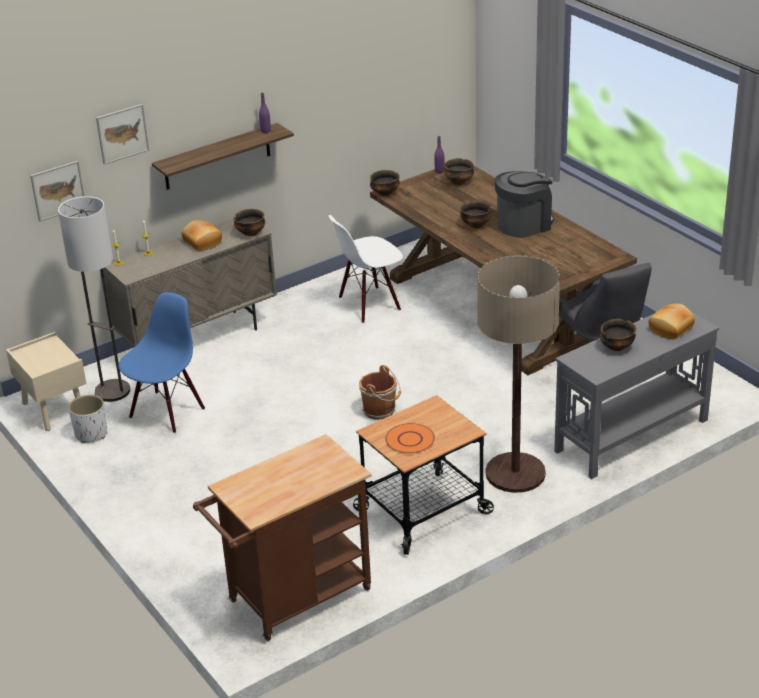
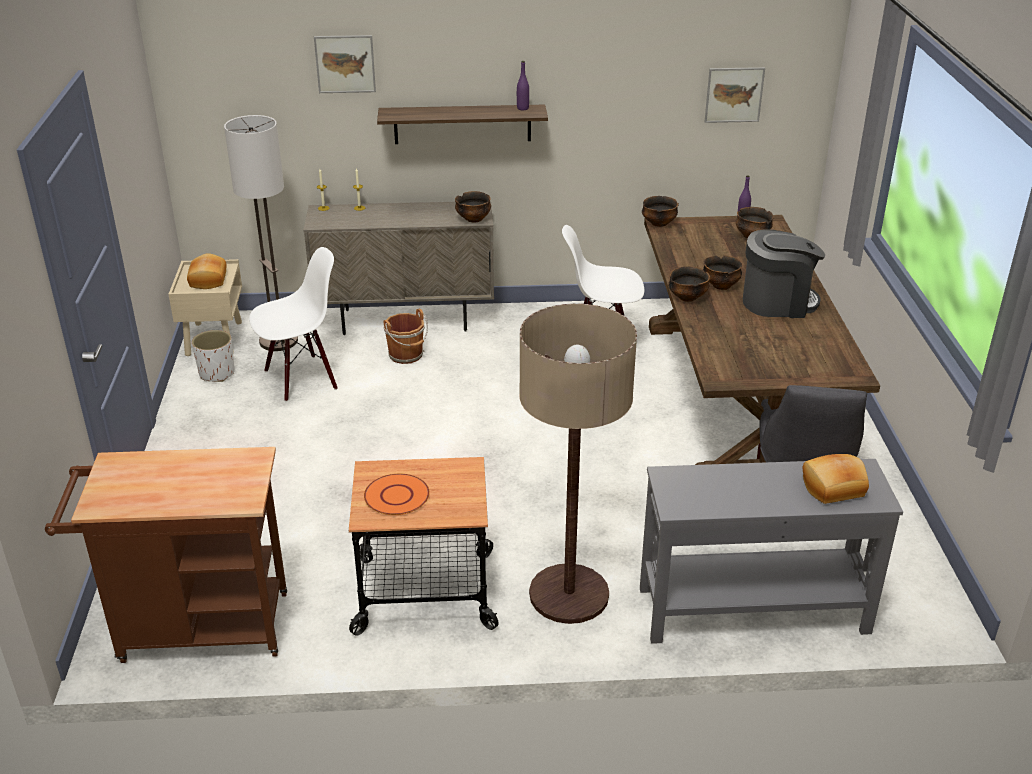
camera: 30 degrees right, 0 degrees up
picture [30,161,84,222] -> picture moved to [705,67,765,123]
blue chair [118,292,205,433] -> white chair [249,247,338,402]
bread [182,220,222,251] -> bread moved to [187,253,226,289]
brown bucket [359,365,401,420] -> brown bucket moved to [383,308,428,364]
bowl [600,319,637,351] -> bowl moved to [668,266,710,302]

